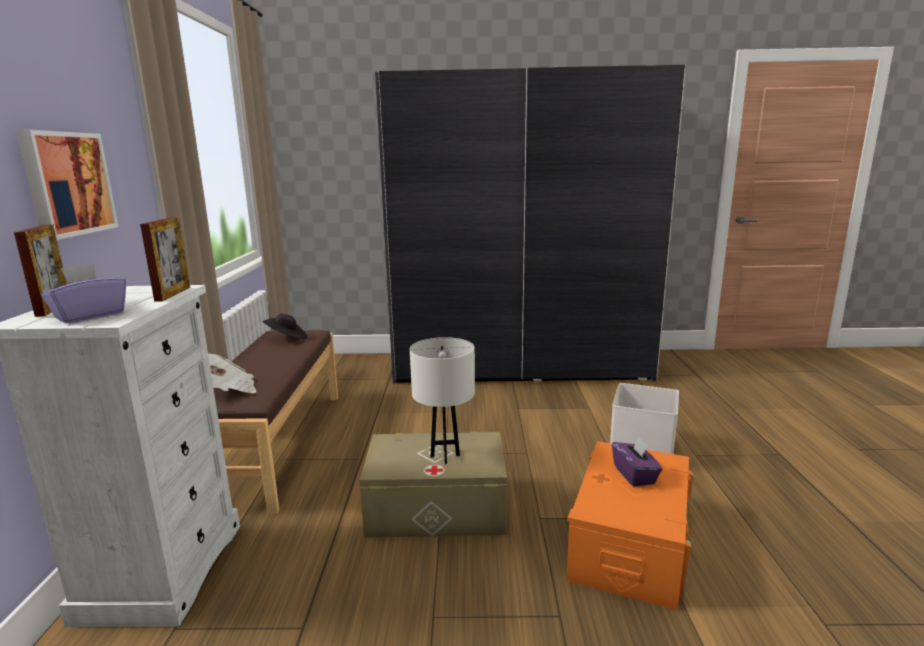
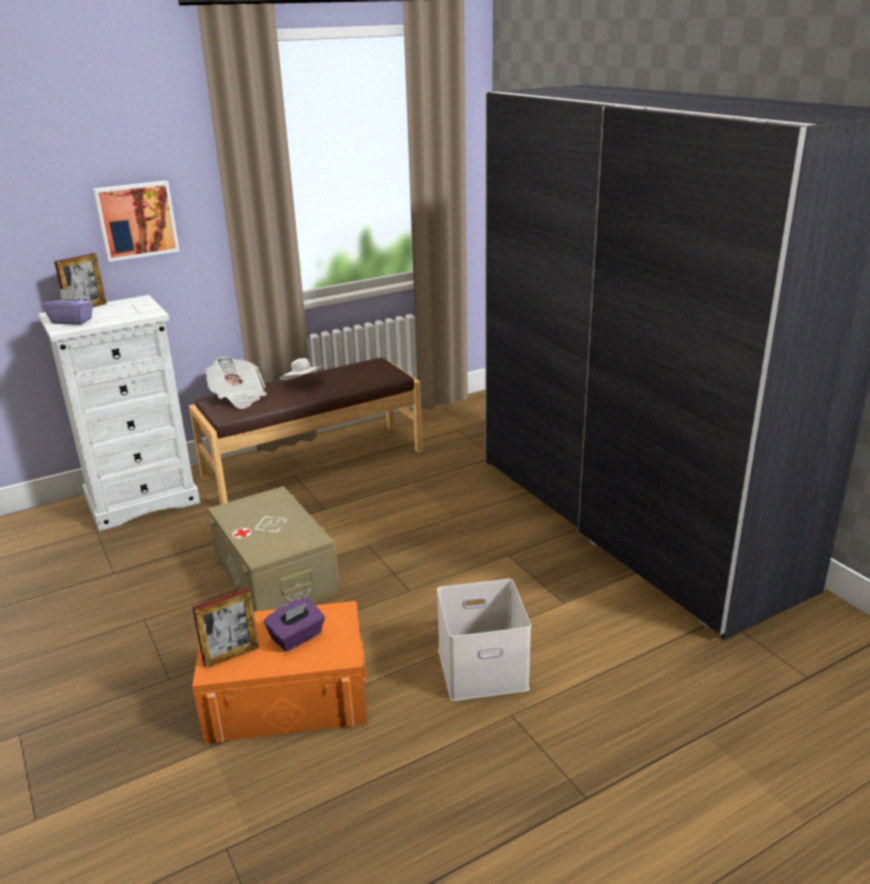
camera: 60 degrees right, 10 degrees up
picture frame [140,217,190,302] -> picture frame moved to [192,588,259,668]
black hat [262,314,307,339] -> none
white table lamp [410,337,475,464] -> none
none -> white hat [279,358,323,380]

